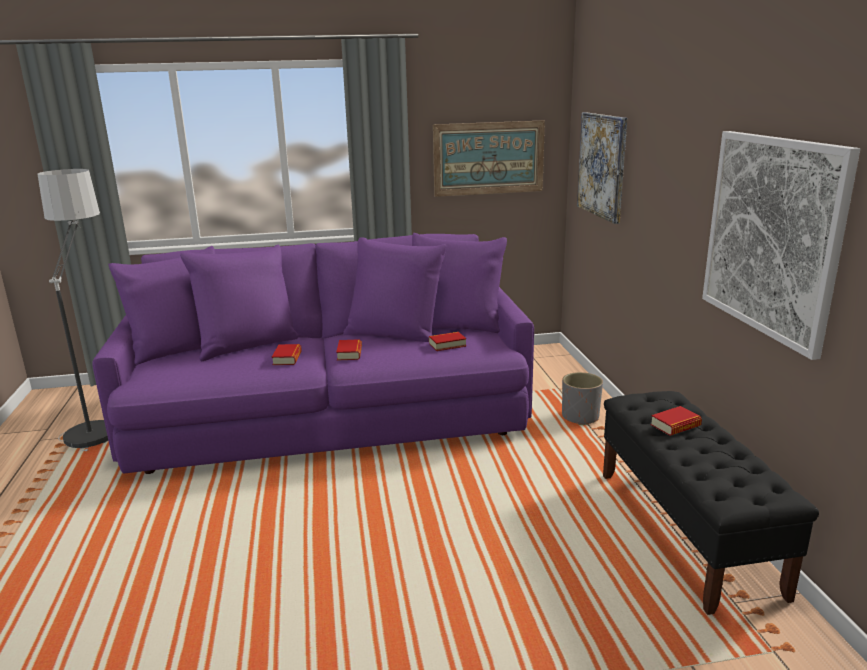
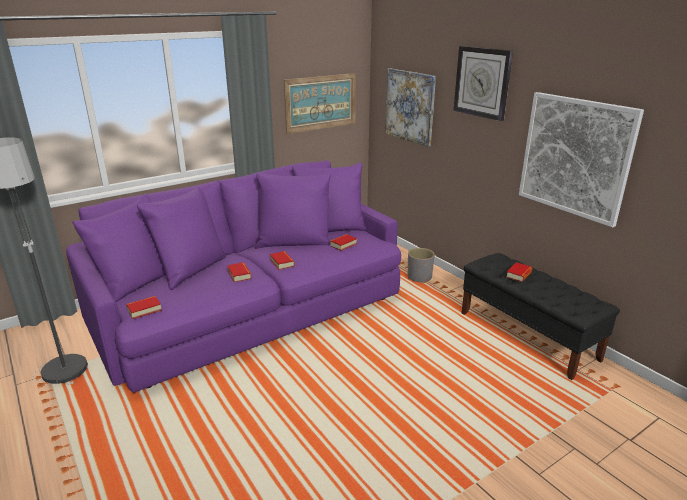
camera: 25 degrees left, 5 degrees up
none -> book [126,296,162,319]
none -> wall clock [453,46,513,121]

